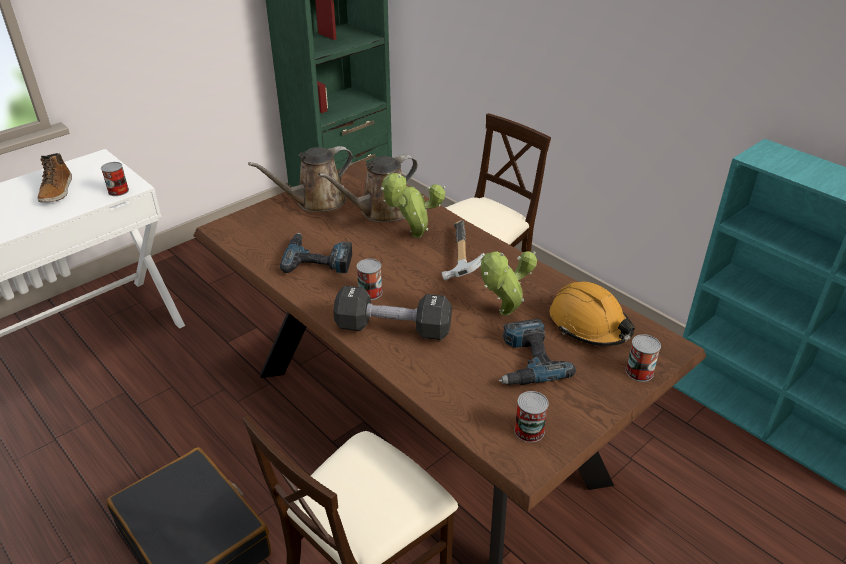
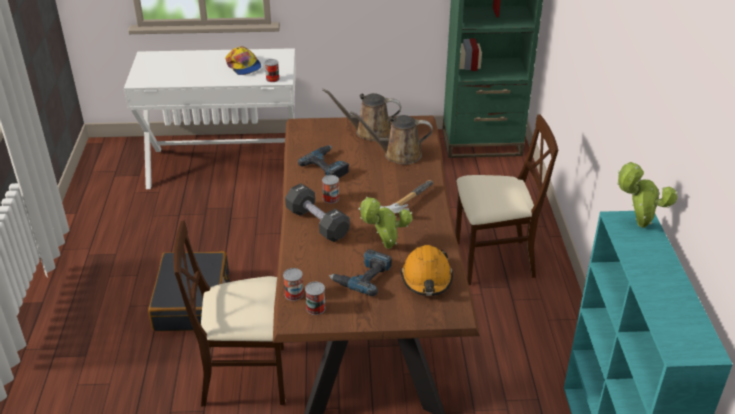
camera: 40 degrees right, 0 degrees up
boot [37,153,72,202] -> cap [225,46,261,75]
potted plant [381,173,445,238] -> potted plant moved to [617,161,678,228]
can [626,334,661,382] -> can moved to [283,268,304,301]

